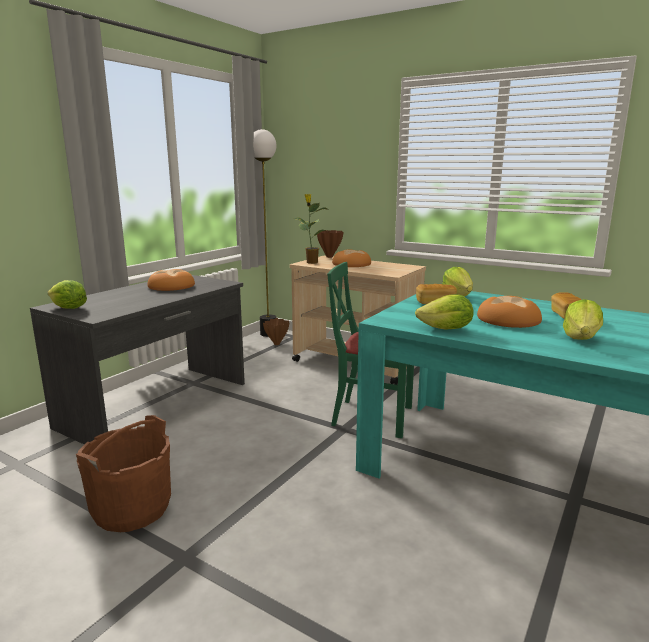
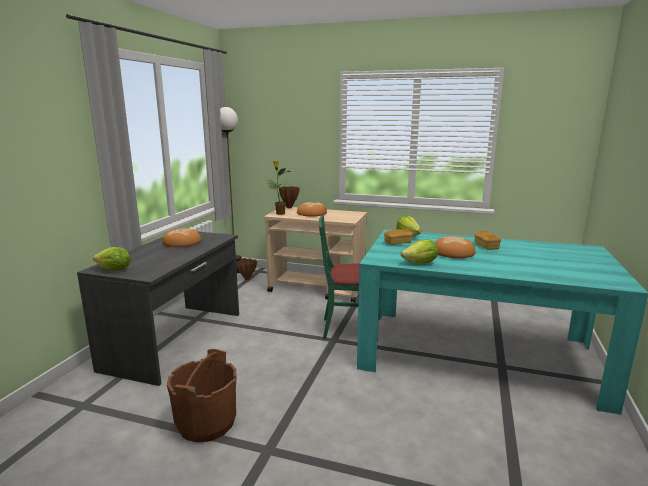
camera: 15 degrees left, 0 degrees up
lettuce [563,299,603,340] -> none

